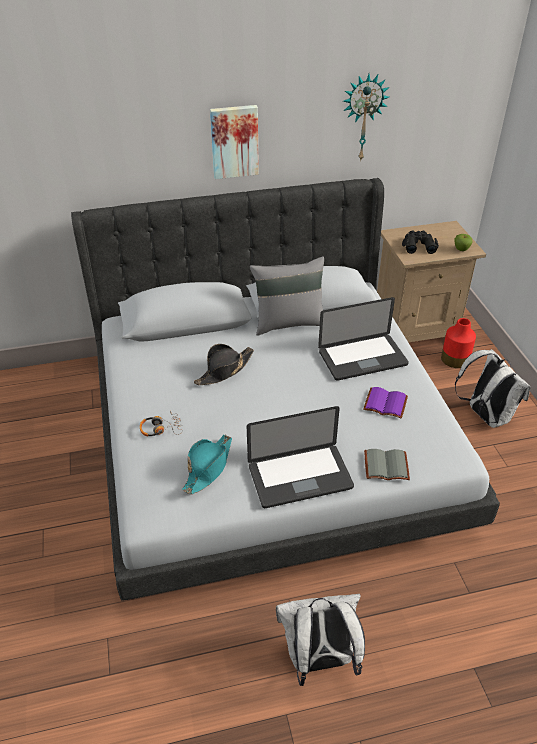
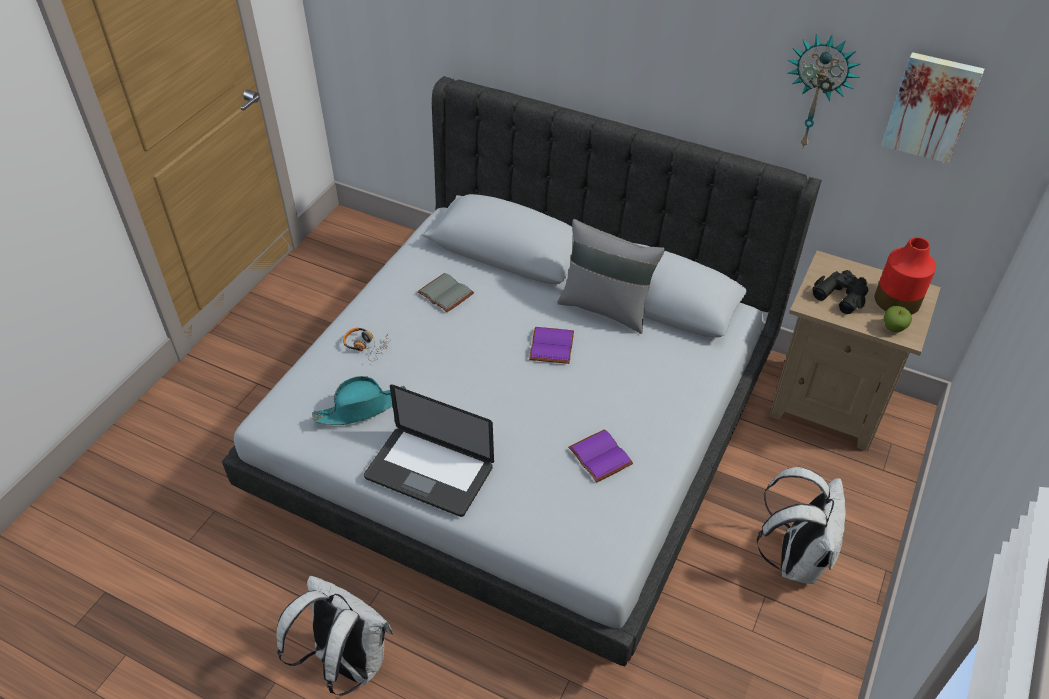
camera: 40 degrees right, 5 degrees up
black hat [194,344,254,385] -> none
picture [210,105,259,179] -> picture moved to [881,52,984,163]
laptop [318,297,409,381] -> none
grey book [364,449,410,480] -> grey book moved to [417,273,474,312]
red vase [441,318,476,368] -> red vase moved to [874,237,936,315]
none -> purple book [529,327,574,364]

